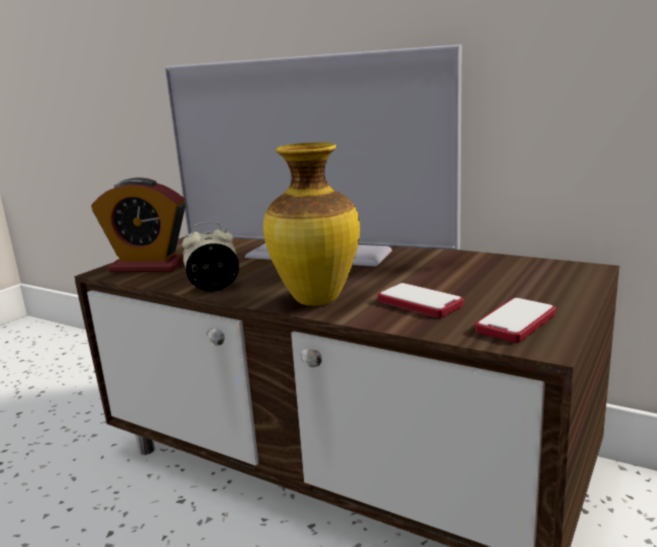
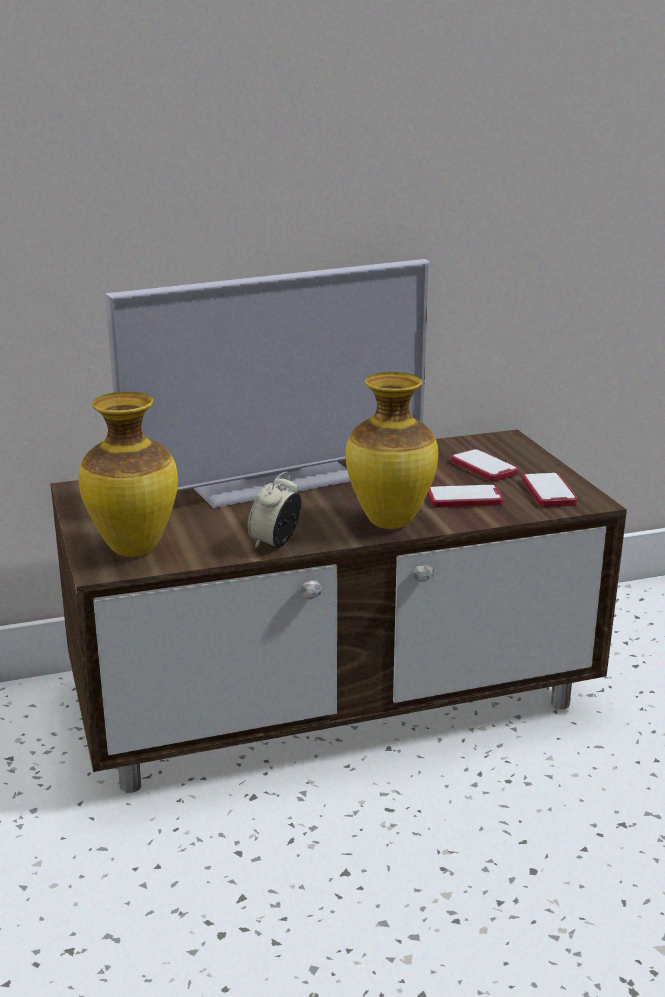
camera: 50 degrees left, 5 degrees up
alarm clock [91,177,186,272] -> vase [79,392,178,556]
none -> phone [451,449,519,482]

